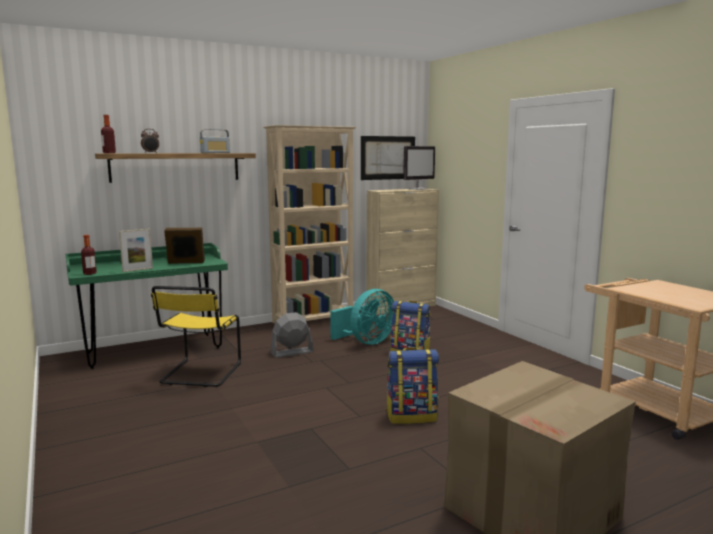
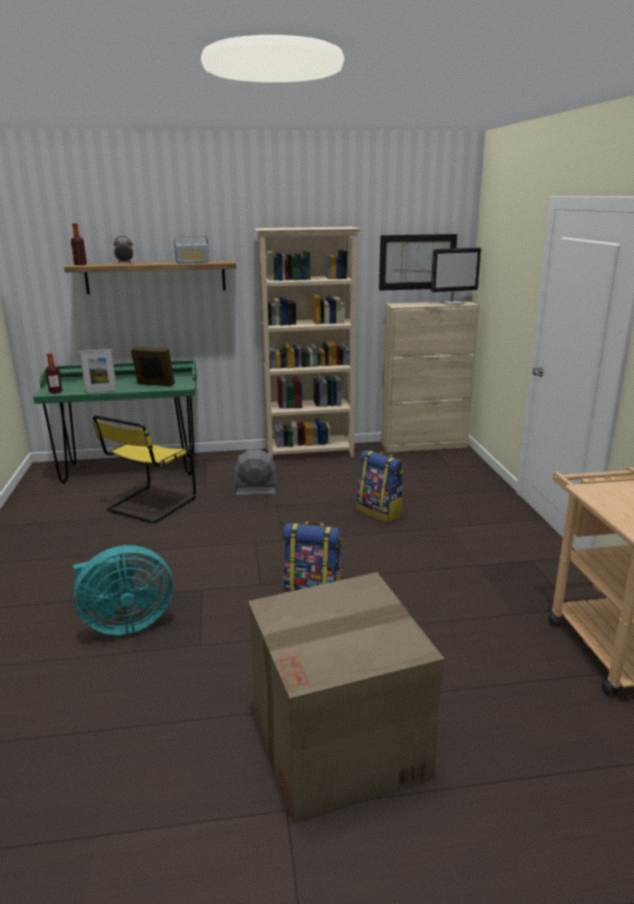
camera: 20 degrees right, 10 degrees up
turquoise fan [330,289,394,345] -> turquoise fan moved to [73,545,173,635]

